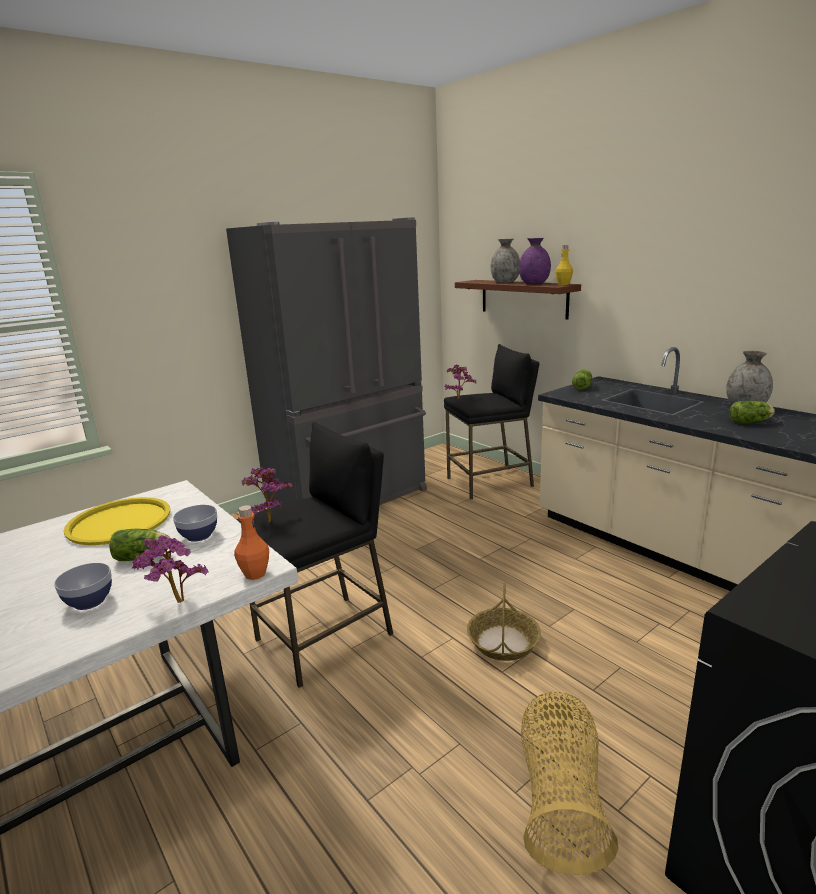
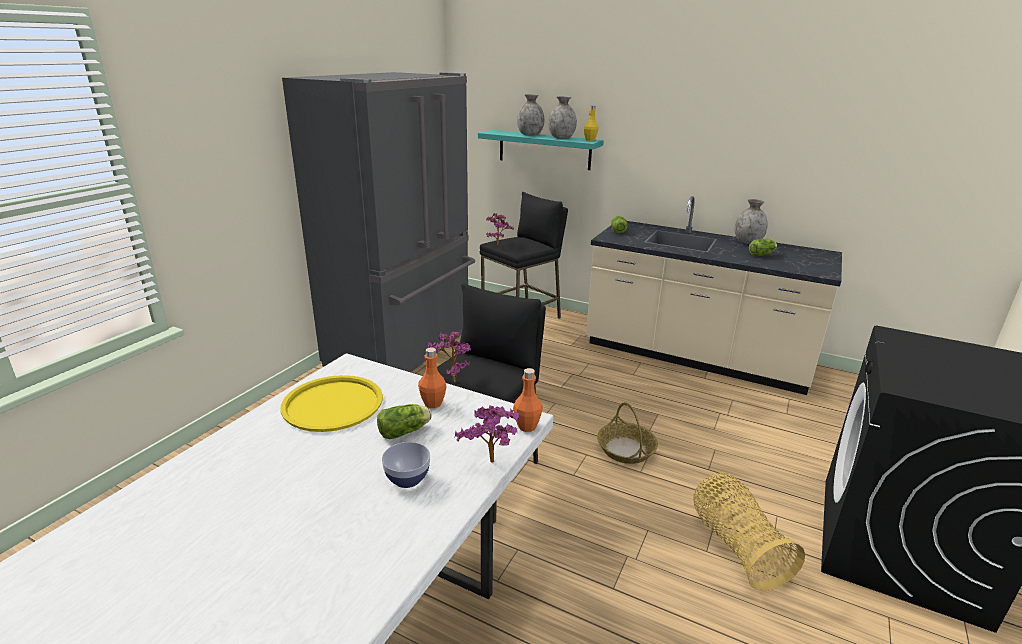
camera: 25 degrees left, 5 degrees up
bowl [173,505,217,542] -> orange bottle [418,348,446,408]
brown shelf [455,280,581,320] -> turquoise shelf [478,130,604,170]
purple vase [519,238,551,284] -> grey vase [549,96,577,139]

